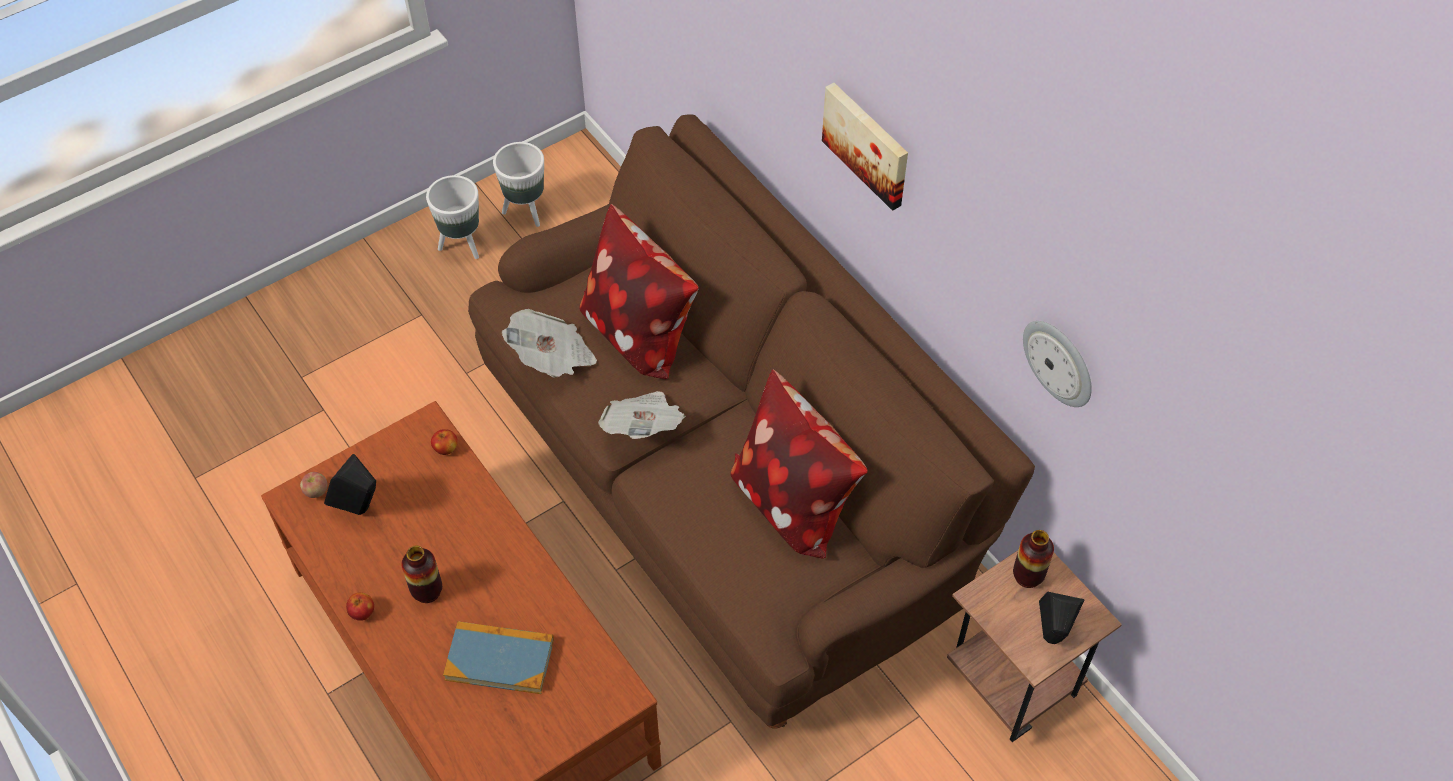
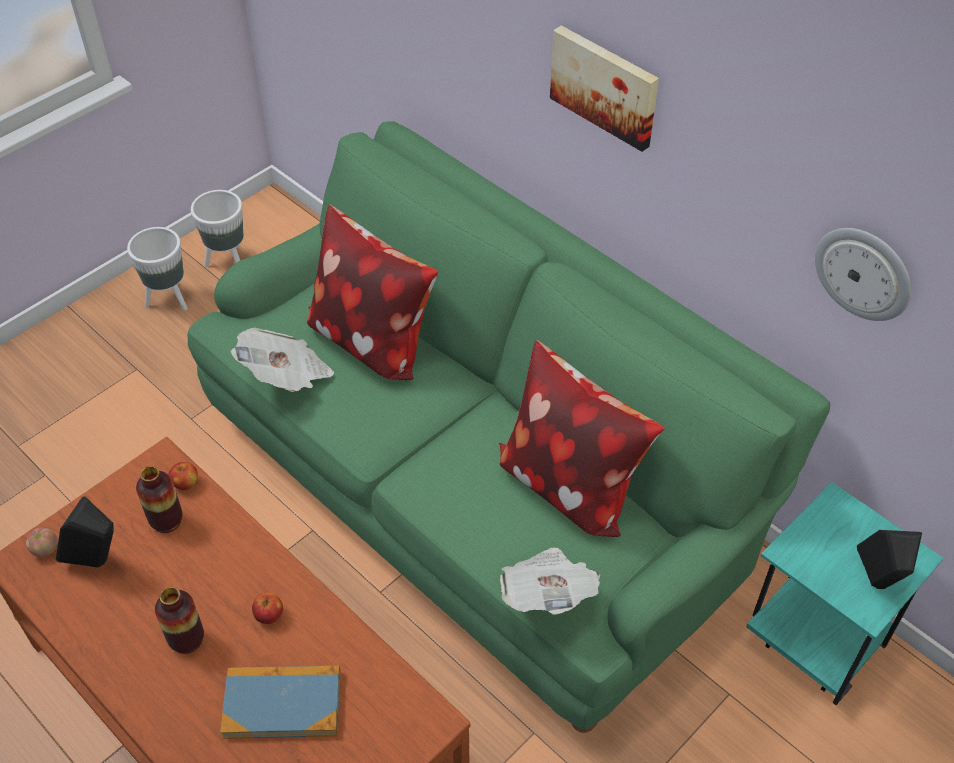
camera: 10 degrees left, 5 degrees down
apple [346,592,374,621] -> apple moved to [252,593,283,624]
brown sofa [468,115,1035,729] -> green sofa [187,121,830,733]
newspaper [598,391,685,439] -> newspaper moved to [500,548,600,615]
brown side table [947,551,1122,742] -> turquoise side table [746,482,944,705]
vase [1013,530,1054,588] -> vase moved to [136,466,183,533]

